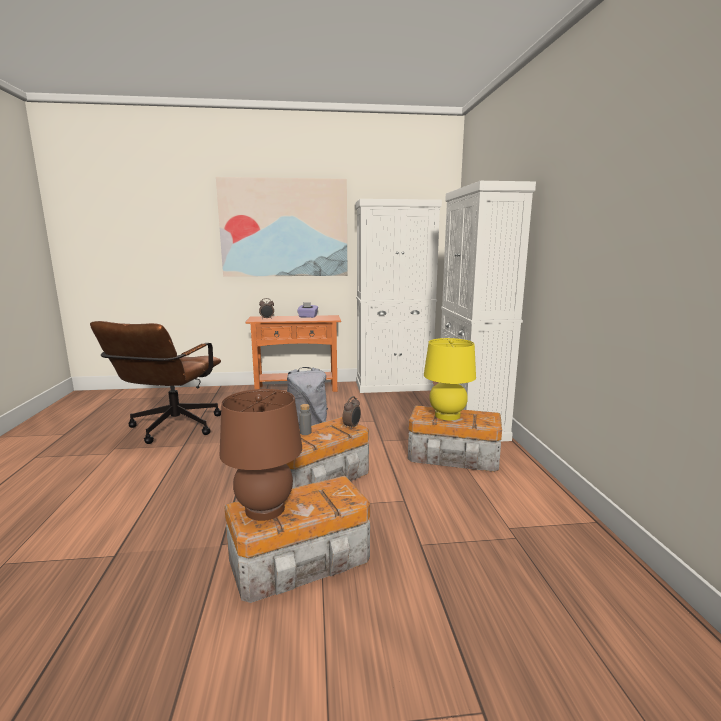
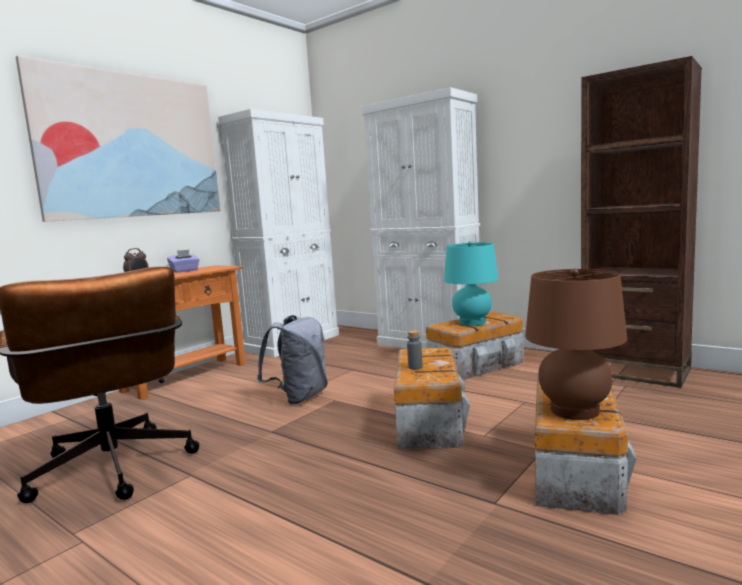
camera: 45 degrees left, 5 degrees down
alarm clock [342,396,361,430] -> none
yellow table lamp [424,338,476,420] -> turquoise table lamp [444,241,498,326]
none -> brown bookcase [581,56,702,388]

